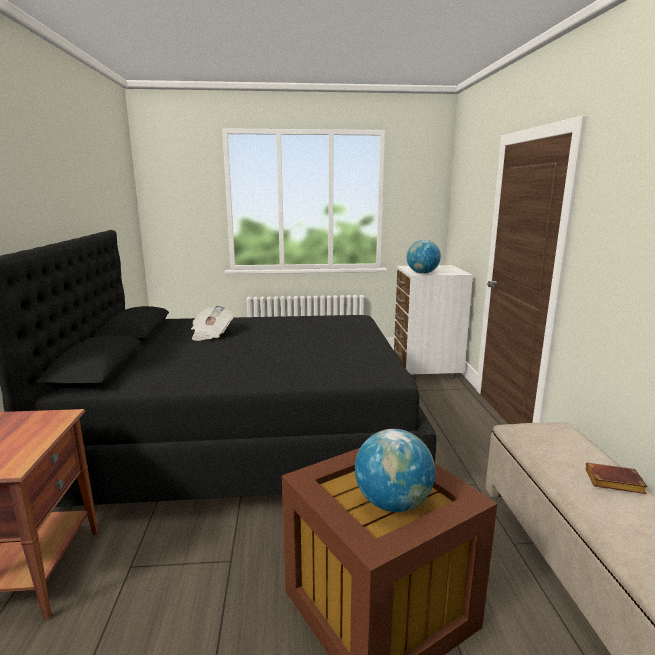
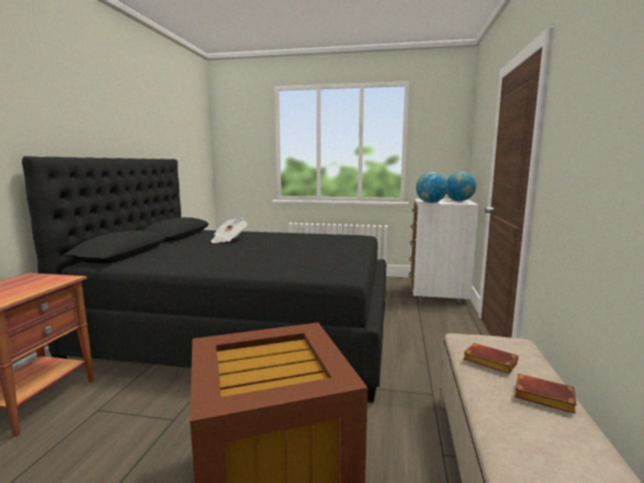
camera: 15 degrees right, 5 degrees down
globe [355,429,435,512] -> globe moved to [447,172,476,201]
none -> brown book [463,343,518,374]

